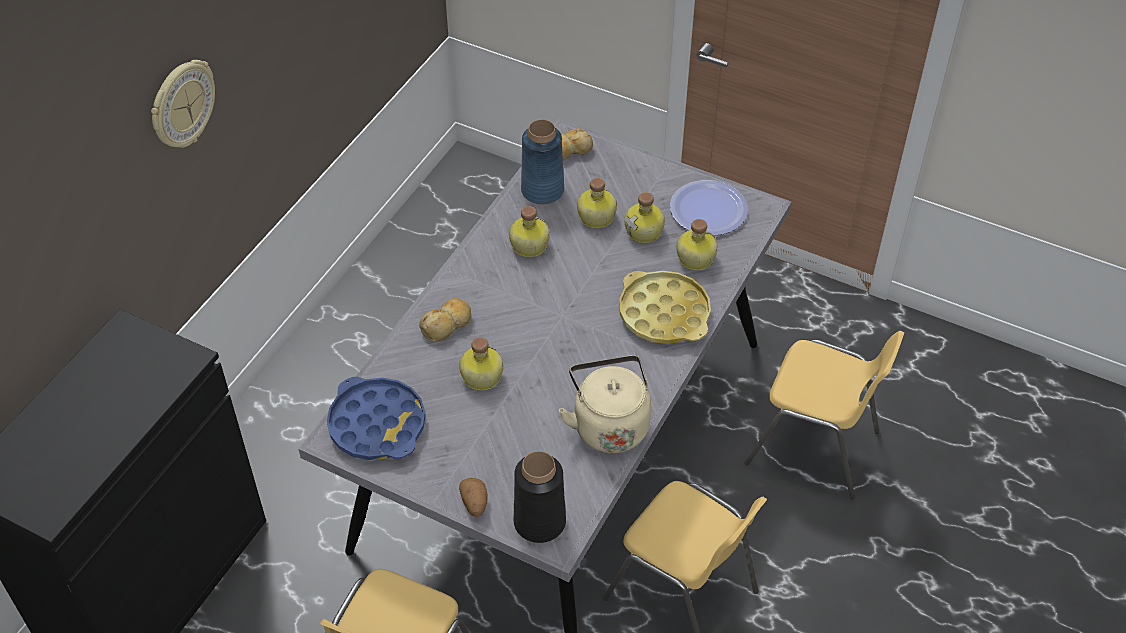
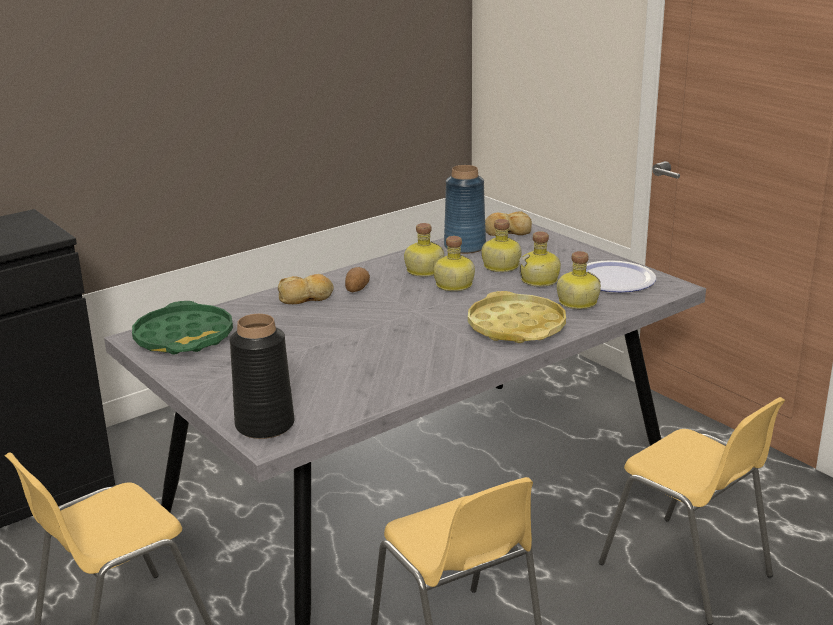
camera: 25 degrees right, 25 degrees down
wall clock [151,60,215,148] -> none
blue tray [327,377,426,460] -> green tray [132,301,233,354]
bottle [459,337,503,391] -> bottle moved to [433,236,475,291]
potato [459,478,488,517] -> potato moved to [345,267,370,292]
beige kettle [559,355,651,453] -> none

